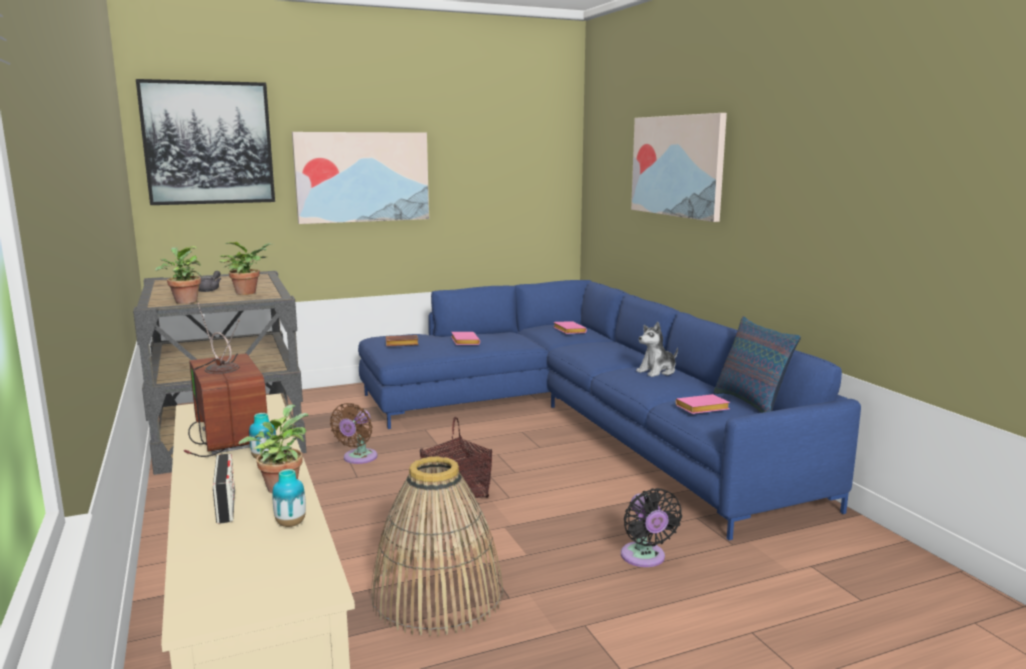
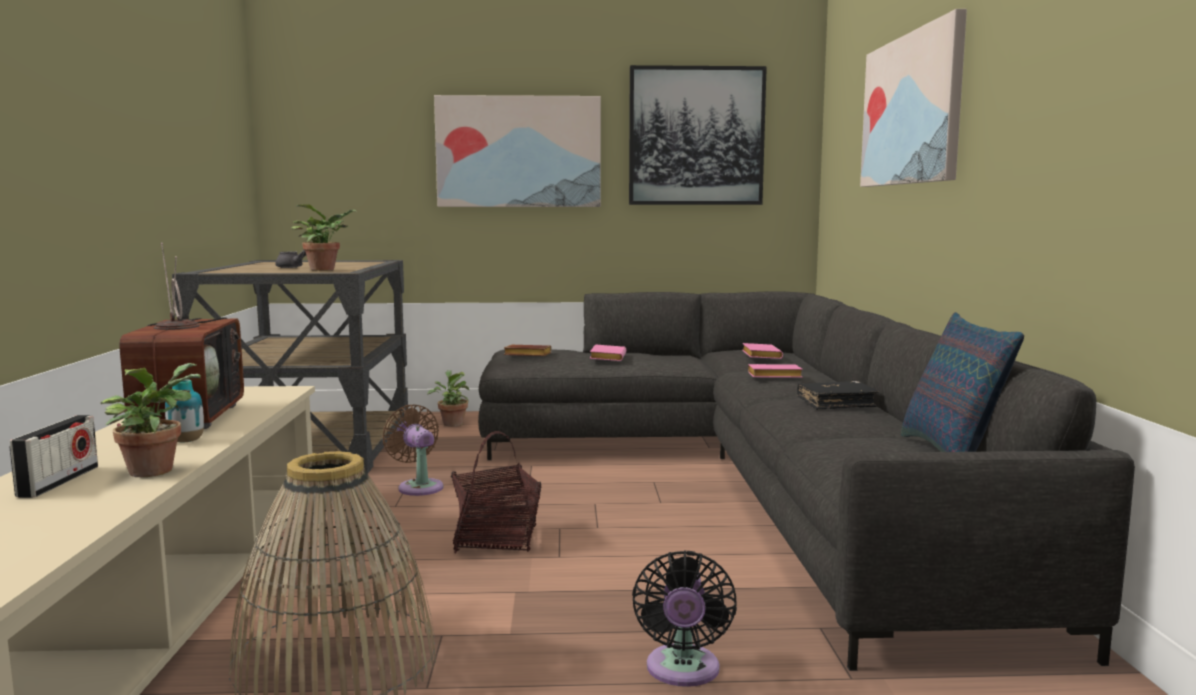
camera: 20 degrees right, 5 degrees down
picture [136,79,275,205] -> picture moved to [629,65,767,205]
potted plant [155,246,203,304] -> potted plant moved to [427,370,469,427]
vase [272,469,306,527] -> none
brown fan [330,403,378,464] -> brown fan turned 105 degrees clockwise [382,405,443,496]
blue sofa [358,280,861,541] -> grey sofa [478,291,1135,671]
plush toy [636,322,678,377] -> black book [797,381,879,410]
pink book [676,394,730,414] -> pink book moved to [748,364,803,378]

